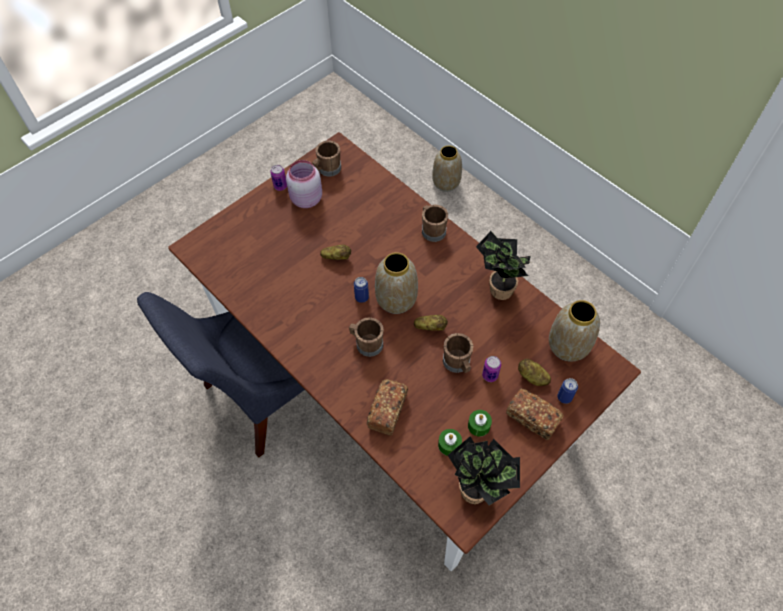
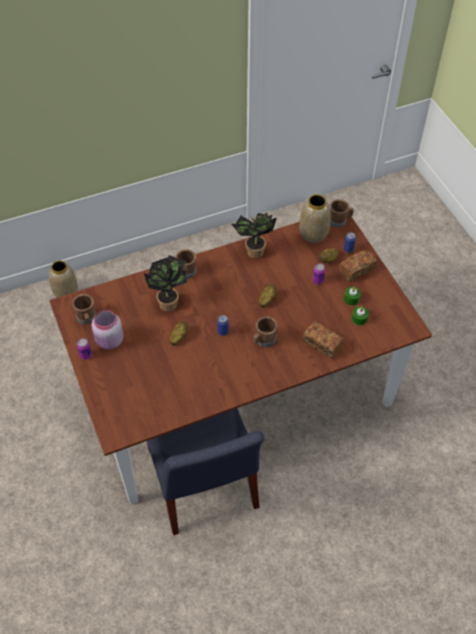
camera: 70 degrees left, 5 degrees down
vase [375,252,418,314] -> none
brown mug [443,333,473,373] -> brown mug moved to [330,199,354,228]
potted plant [448,436,520,505] -> potted plant moved to [144,255,188,312]

